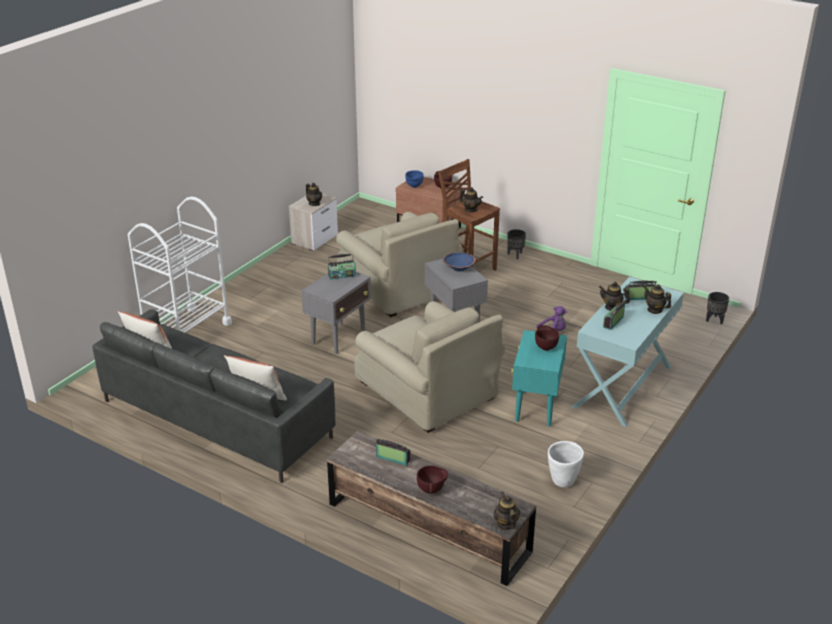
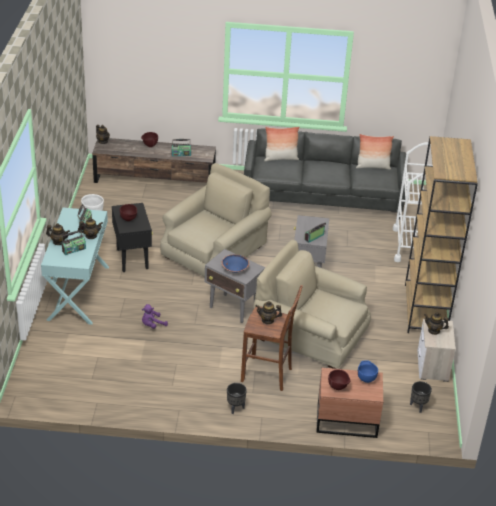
camera: 150 degrees right, 5 degrees up
beige armchair [354,301,505,433] -> beige armchair turned 105 degrees clockwise [160,163,272,277]
turquoise side table [511,330,567,426] -> black side table [112,203,153,272]
black planter [706,292,730,324] -> black planter moved to [410,381,432,413]
none -> brown bookcase [405,136,478,333]

